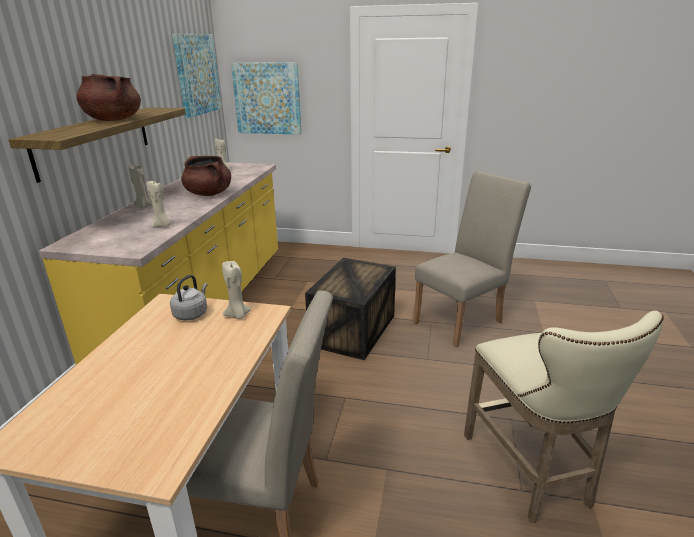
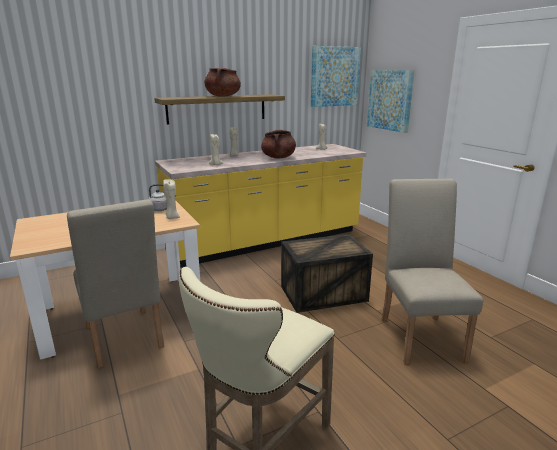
camera: 50 degrees right, 5 degrees down
beige chair [413,171,531,347] -> beige chair turned 105 degrees counterclockwise [382,179,483,365]

